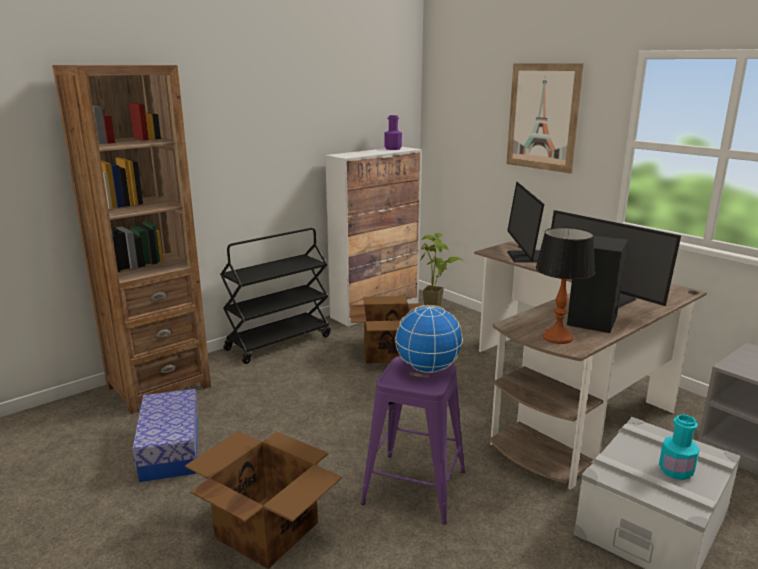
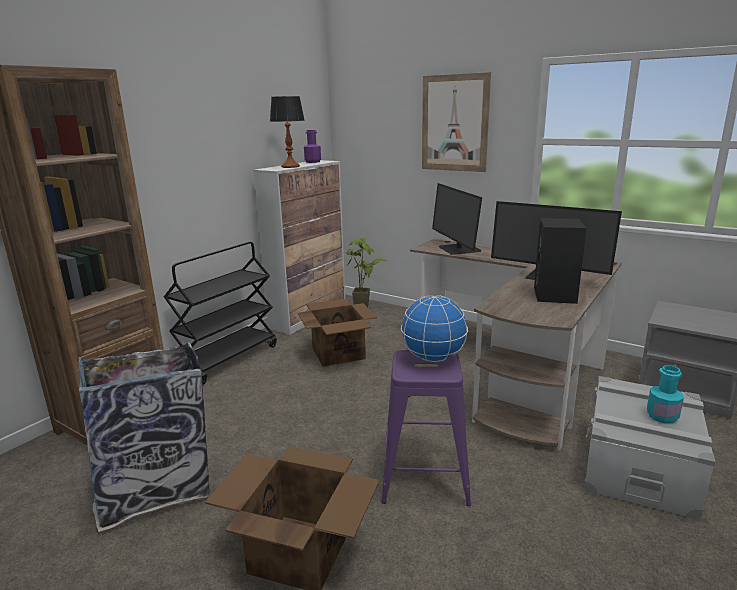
camera: 15 degrees left, 0 degrees up
storage box [132,389,198,482] -> trash can [76,342,210,532]
table lamp [535,227,595,344] -> table lamp moved to [270,96,305,168]

